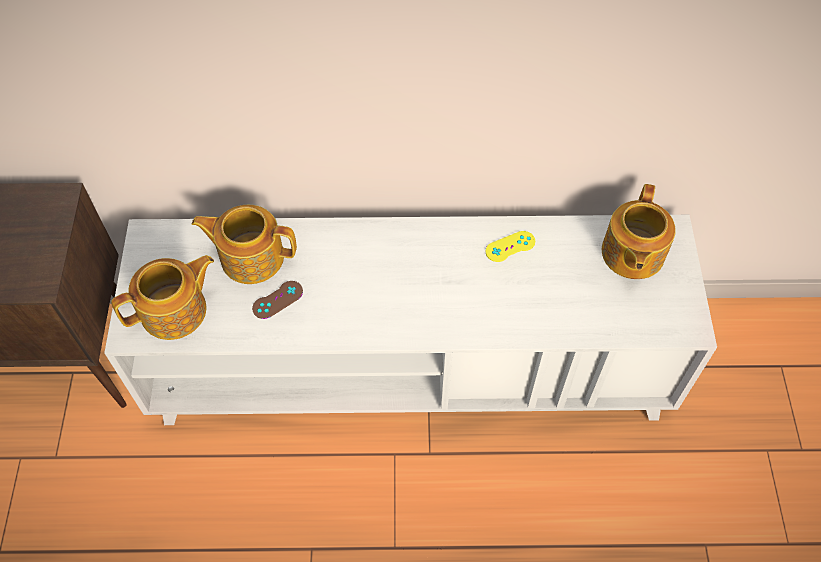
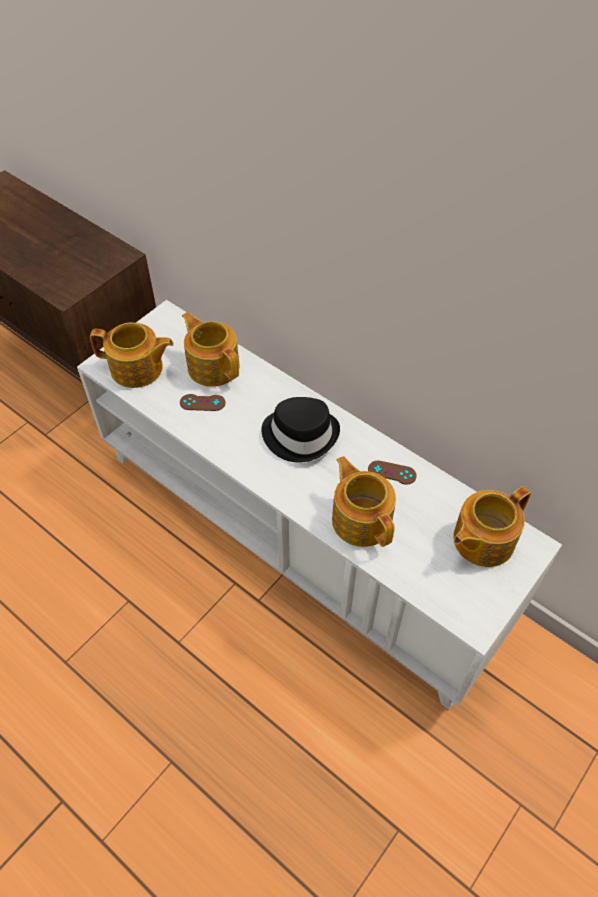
camera: 40 degrees right, 5 degrees down
yellow game controller [485,231,535,262] -> brown game controller [368,461,417,485]
none -> black hat [261,397,340,463]
none -> teapot [332,456,396,547]

